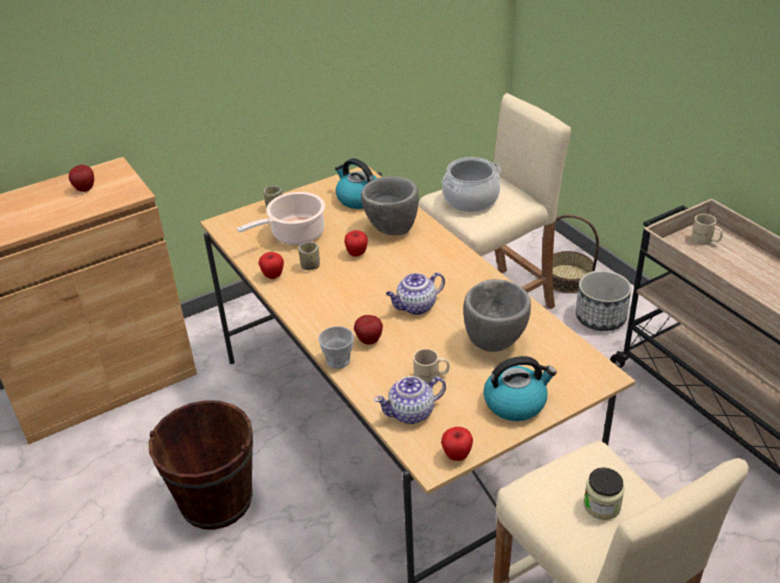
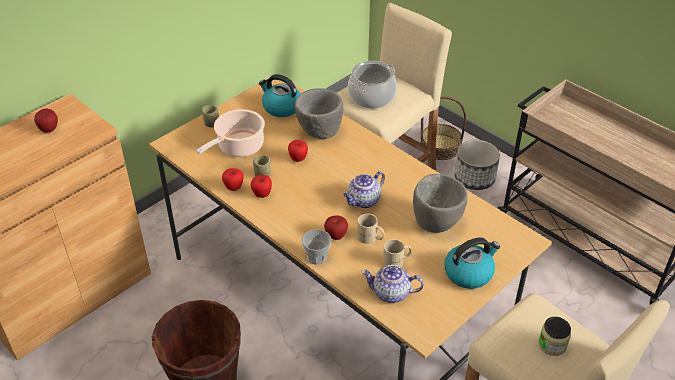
camera: 15 degrees left, 5 degrees up
teapot [374,376,446,424] -> teapot turned 45 degrees clockwise [361,265,424,303]
apple [441,427,473,461] -> apple moved to [251,175,272,198]
beige mug [691,214,723,245] -> beige mug moved to [357,214,385,244]

